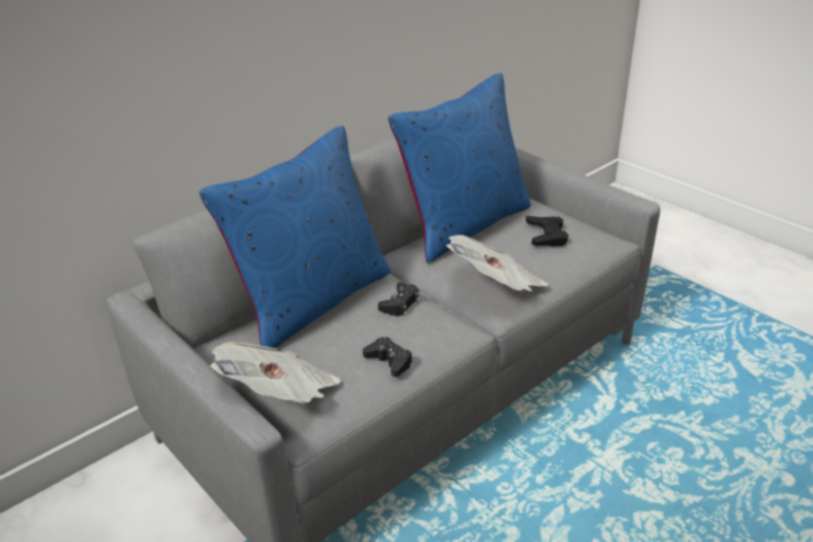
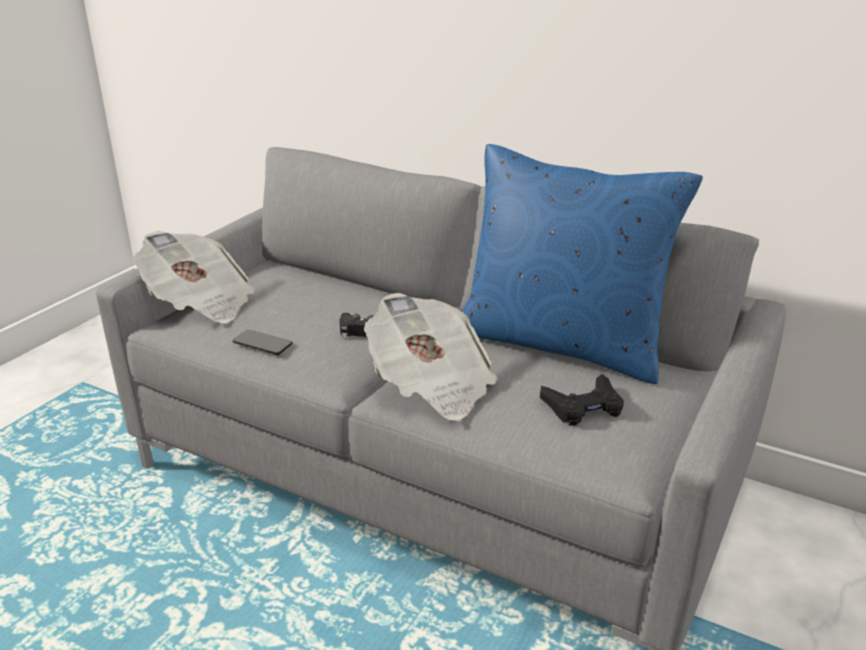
camera: 70 degrees right, 5 degrees down
blue pillow [199,126,391,348] -> none
black game controller [363,337,412,377] -> phone [233,330,293,355]

